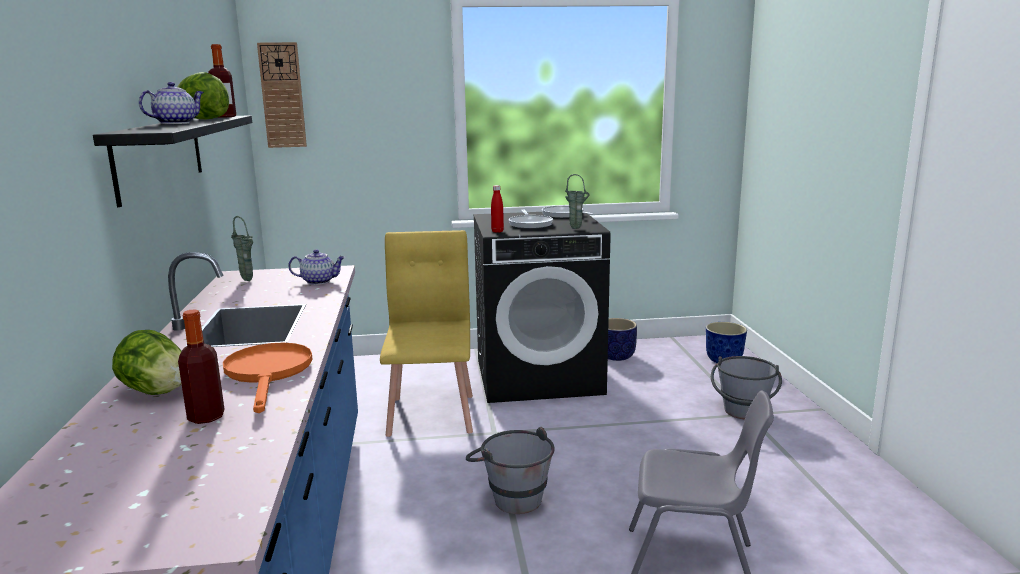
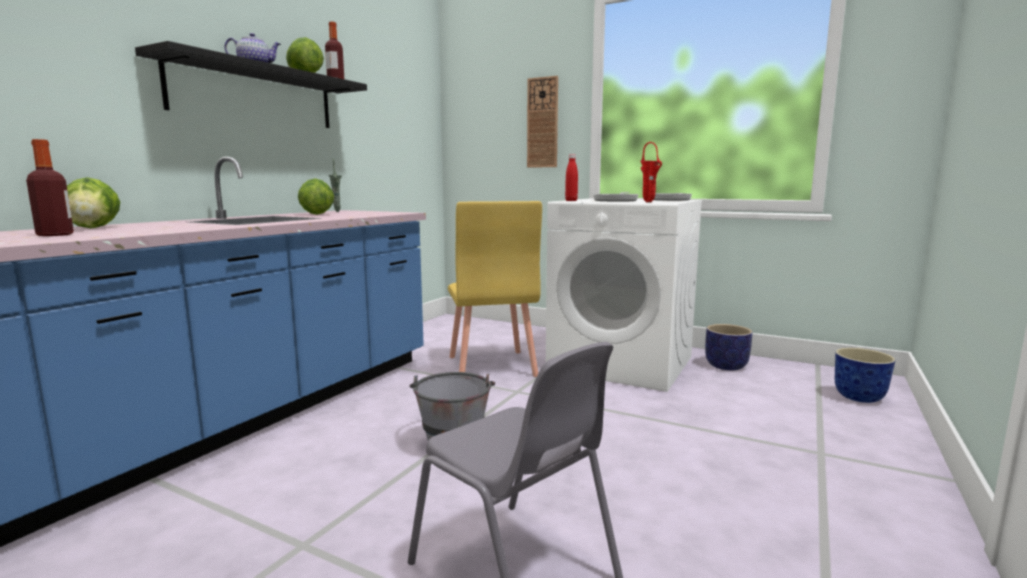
camera: 35 degrees right, 5 degrees down
orange frying pan [223,343,312,413] -> none
wall clock [257,42,307,148] -> wall clock moved to [527,76,558,168]
teapot [288,249,345,285] -> none
yellow chair [380,230,473,437] -> yellow chair turned 135 degrees clockwise [448,201,542,377]
black washing machine [473,210,611,403] -> white washing machine [546,198,702,392]
green vase [565,174,590,229] -> red vase [640,142,662,202]
grey bucket [711,356,782,420] -> none
none -> lettuce [298,179,334,215]

